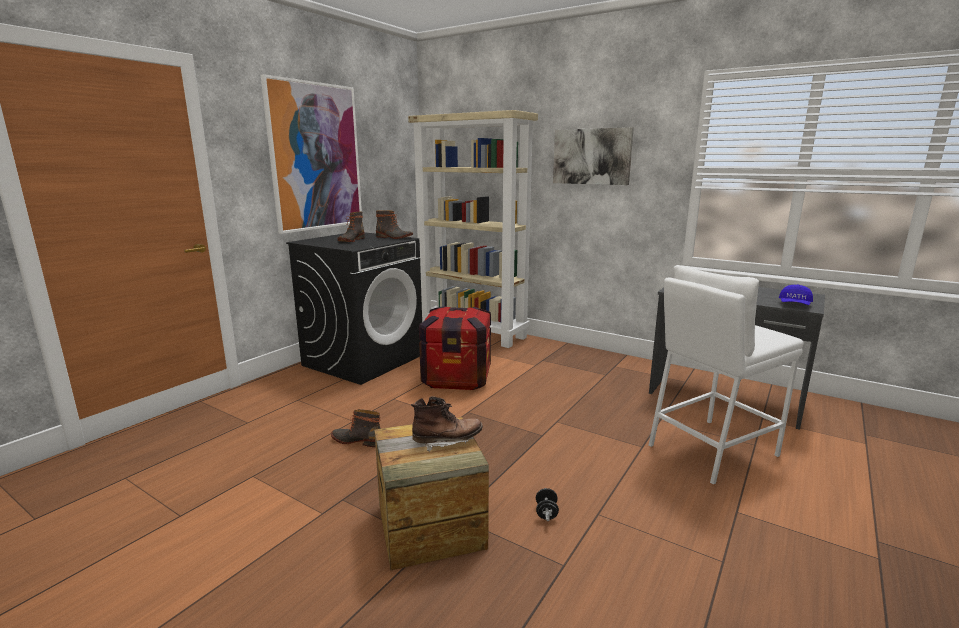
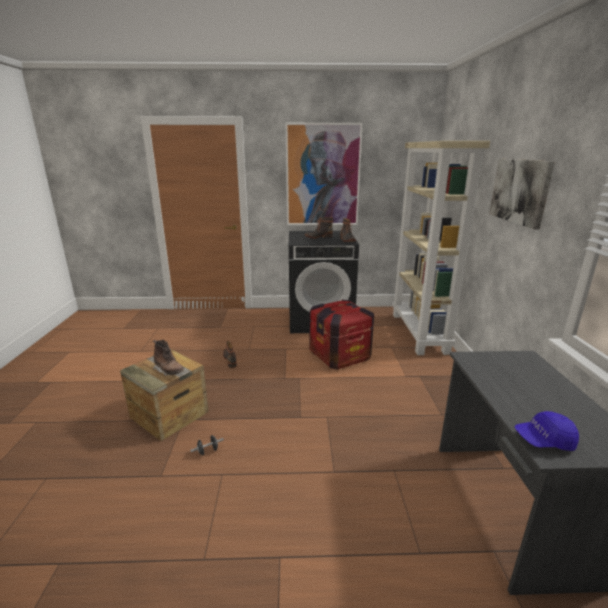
camera: 55 degrees right, 5 degrees up
white stool [649,265,804,484] -> none

